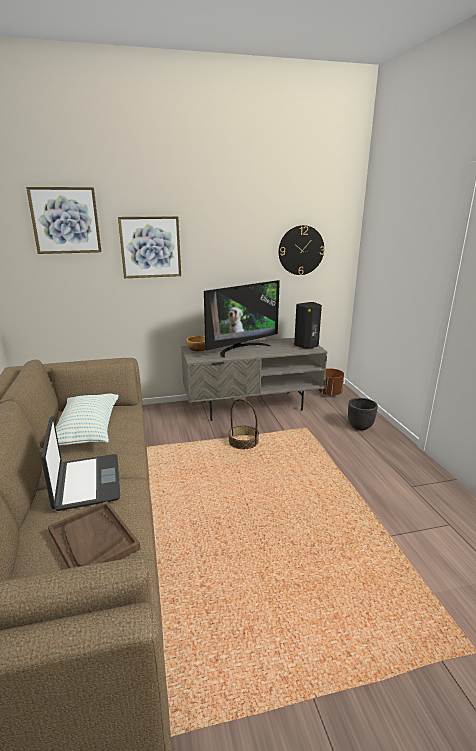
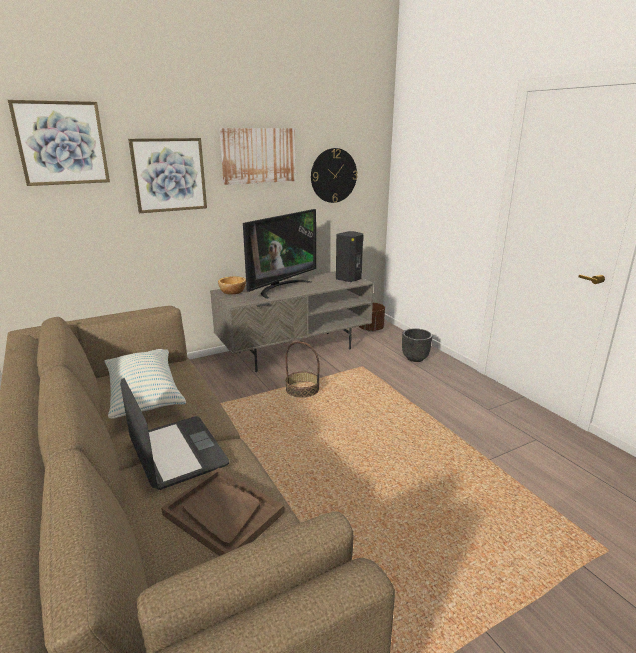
camera: 15 degrees left, 0 degrees up
none -> picture [219,128,295,185]

